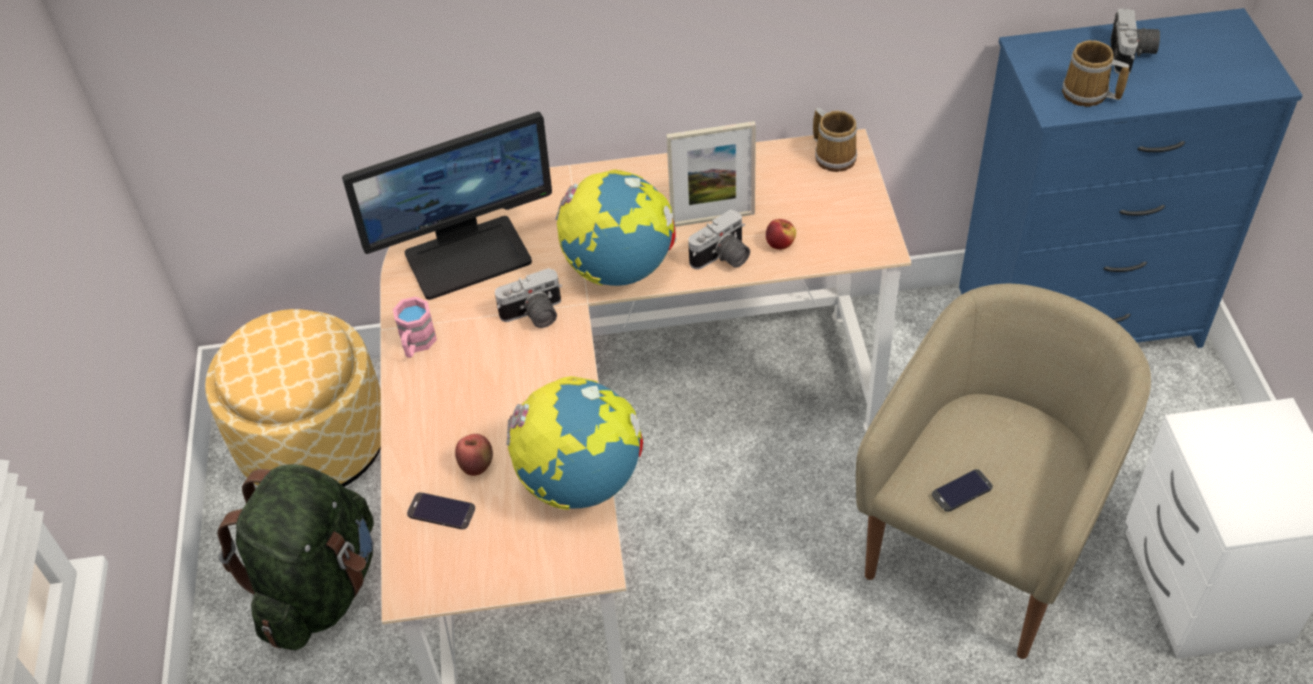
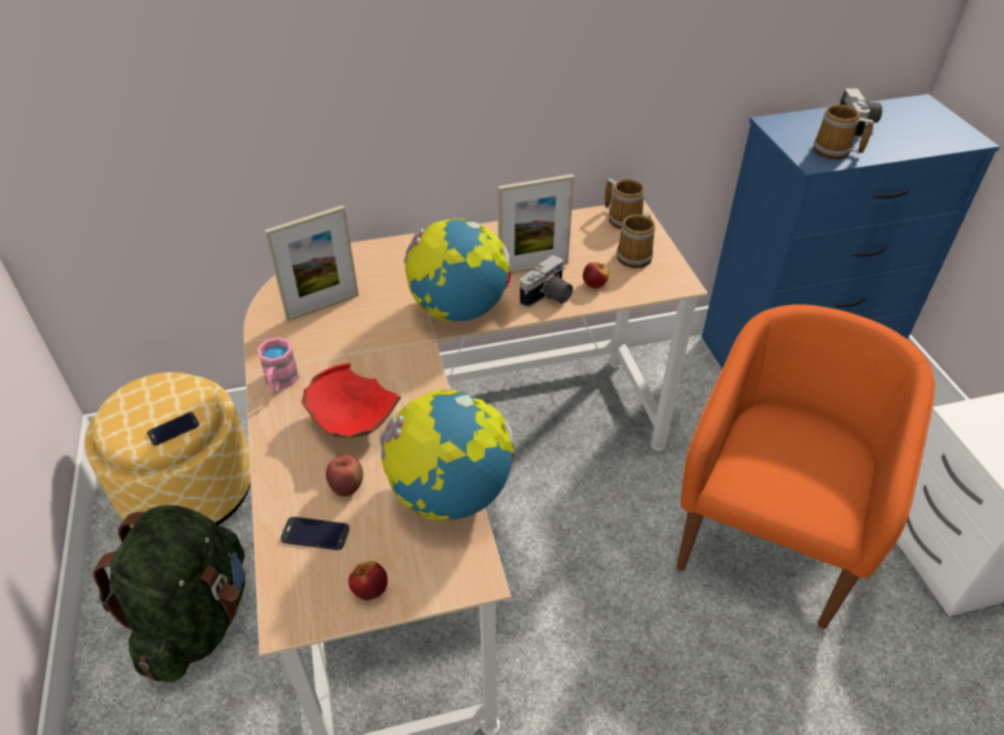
camera: 10 degrees left, 5 degrees down
monitor [342,112,552,300] -> picture frame [265,205,359,322]
camera [495,268,562,328] -> none
beige armchair [856,283,1151,659] -> orange armchair [677,304,935,629]
phone [932,469,993,512] -> phone moved to [147,412,199,446]
none -> red bowl [301,363,401,438]
none -> apple [348,561,388,601]
none -> mug [617,211,655,268]

